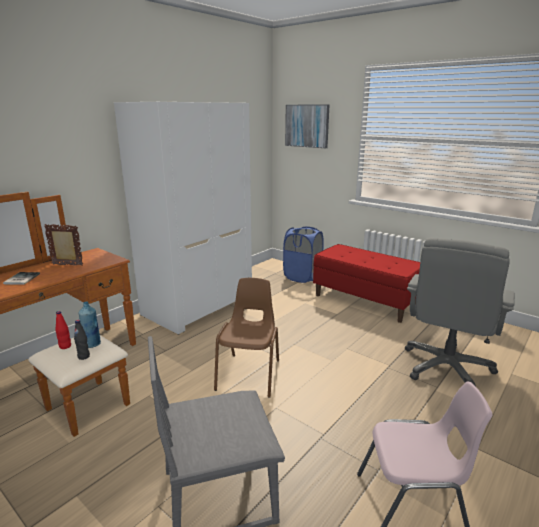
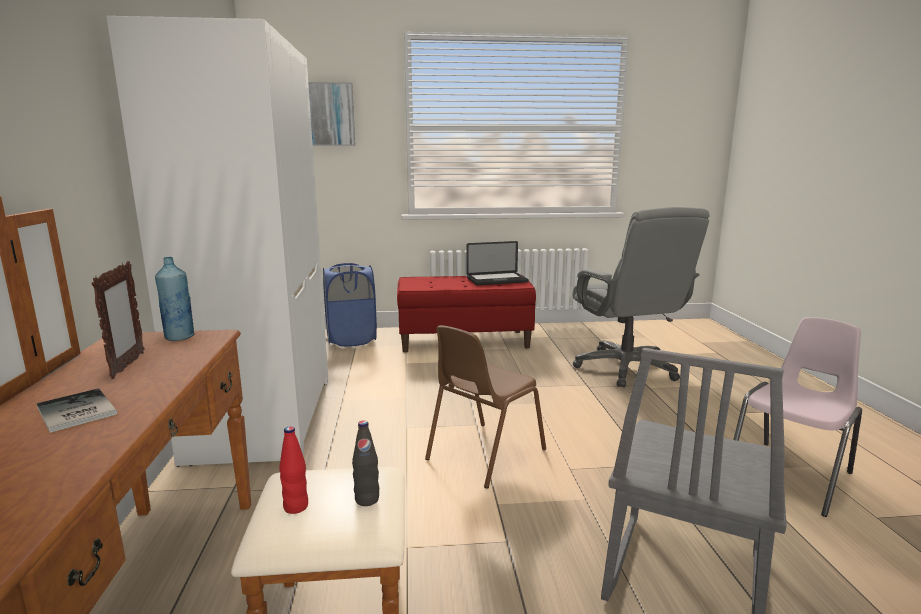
camera: 45 degrees left, 5 degrees down
picture frame [44,224,83,266] -> picture frame turned 120 degrees clockwise [92,261,145,379]
blue bottle [79,301,101,348] -> blue bottle moved to [155,257,195,341]
brown chair [214,278,279,398] -> brown chair turned 105 degrees counterclockwise [425,325,546,489]
none -> laptop [466,241,529,285]

